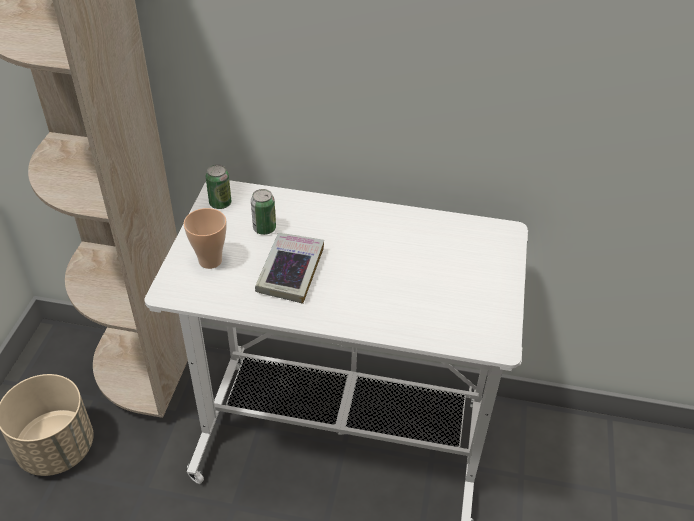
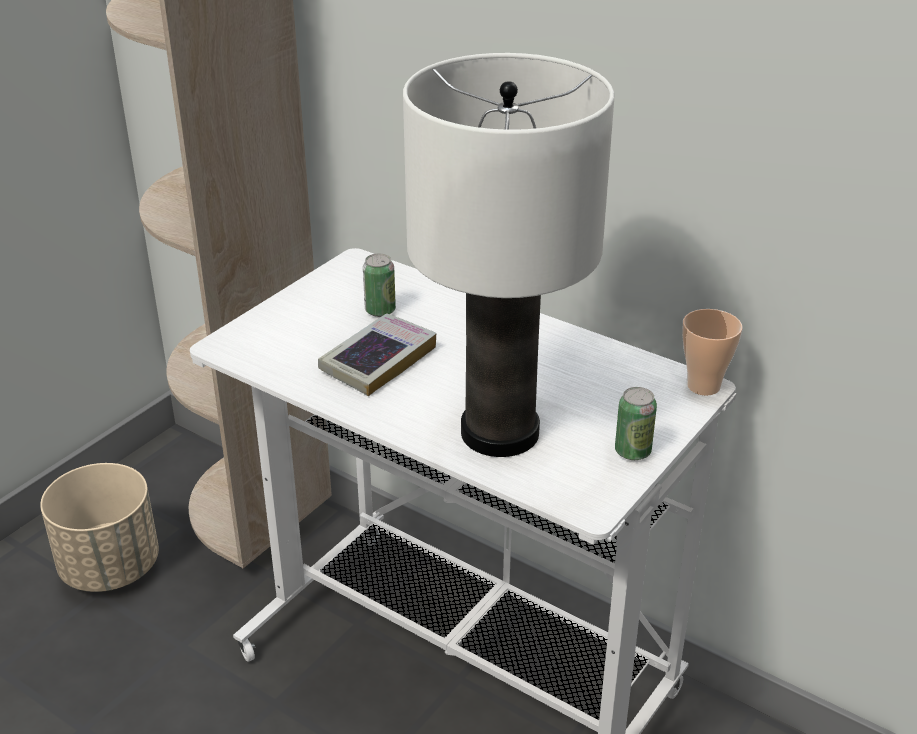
camera: 25 degrees right, 10 degrees down
cup [183,208,227,269] -> cup moved to [682,309,743,395]
can [206,164,232,209] -> can moved to [615,387,657,460]
none -> white table lamp [403,53,614,457]

